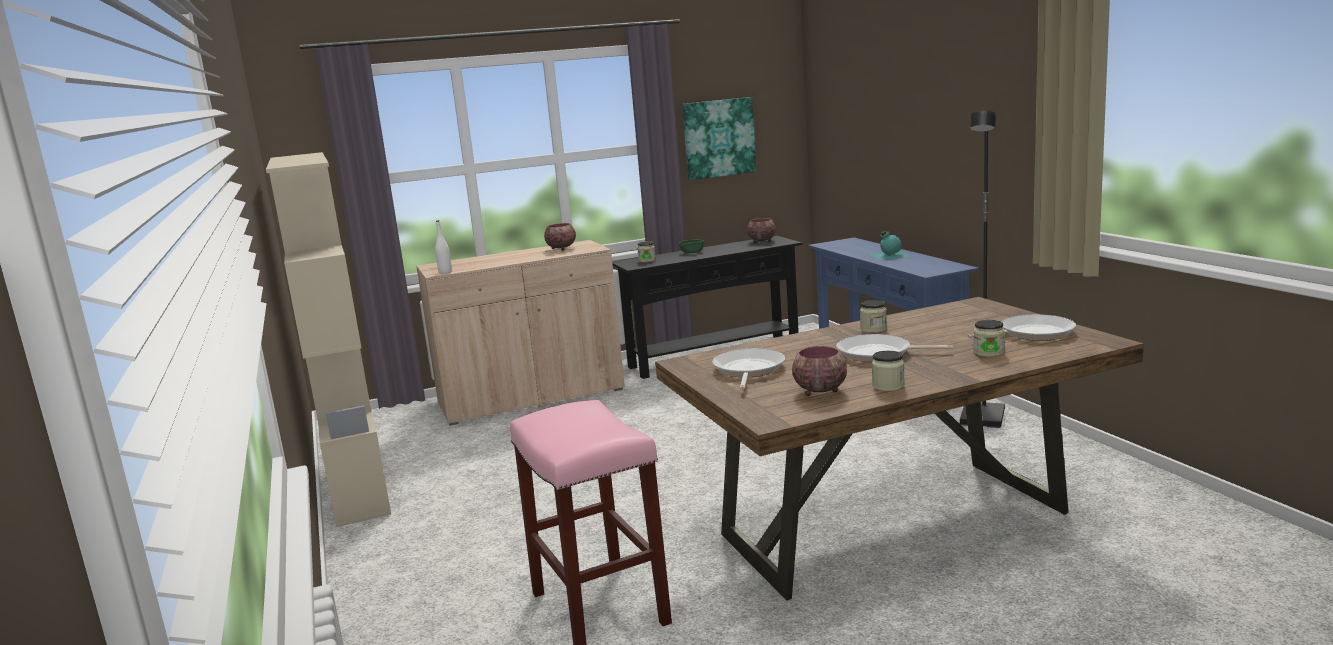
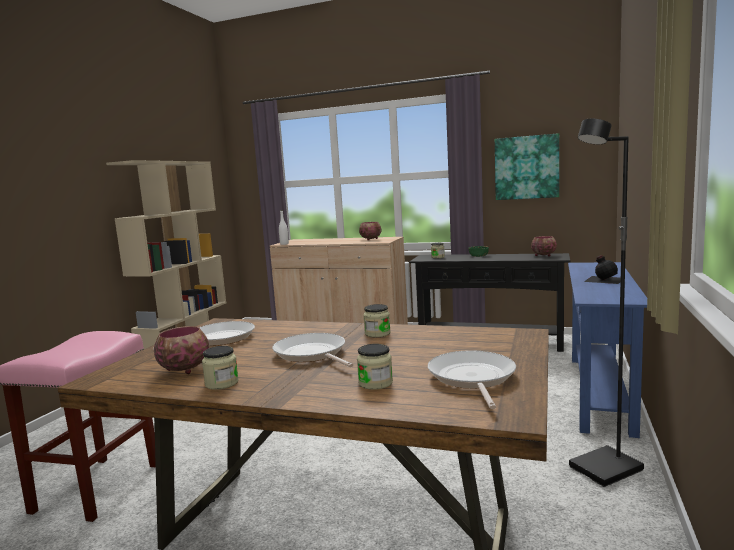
camera: 40 degrees right, 5 degrees down
turquoise bottle [871,231,910,260] -> black bottle [584,255,621,284]
frying pan [967,314,1076,341] -> frying pan turned 120 degrees counterclockwise [428,350,516,409]

